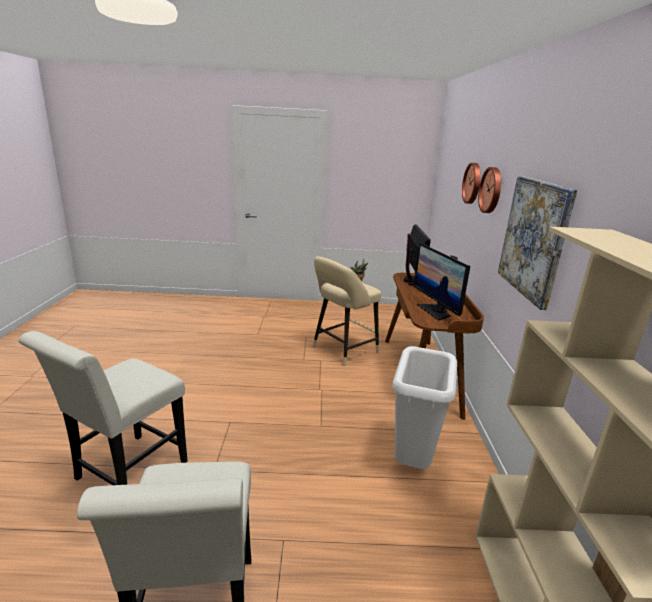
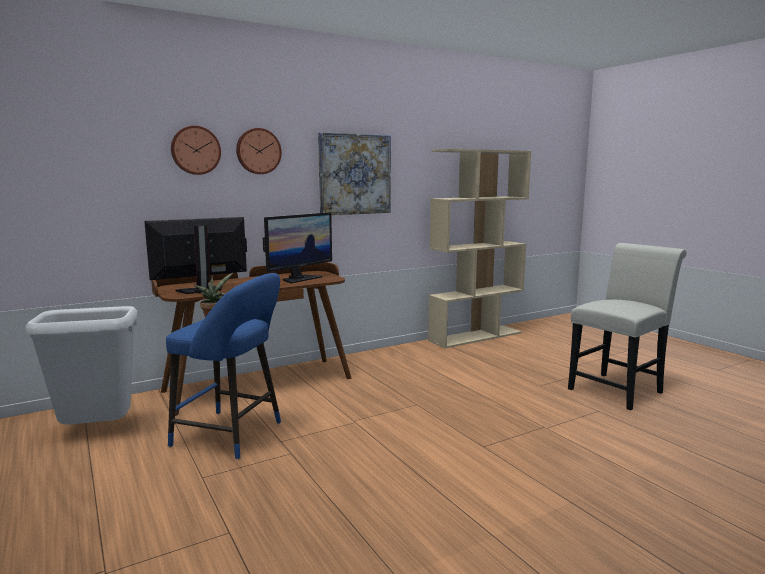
camera: 120 degrees left, 10 degrees down
white chair [18,331,188,485] -> none
beige stool [313,256,381,366] -> blue stool [166,273,281,459]
white trash can [392,346,457,469] -> white trash can moved to [25,306,138,425]

